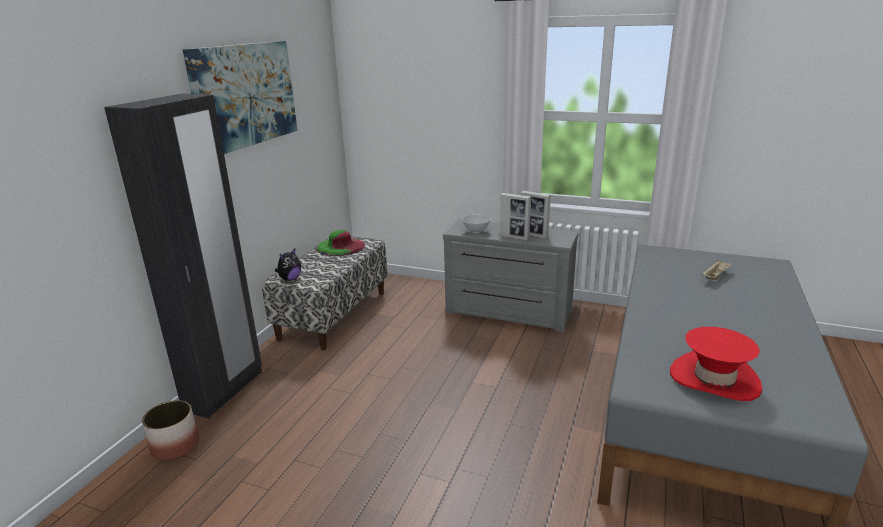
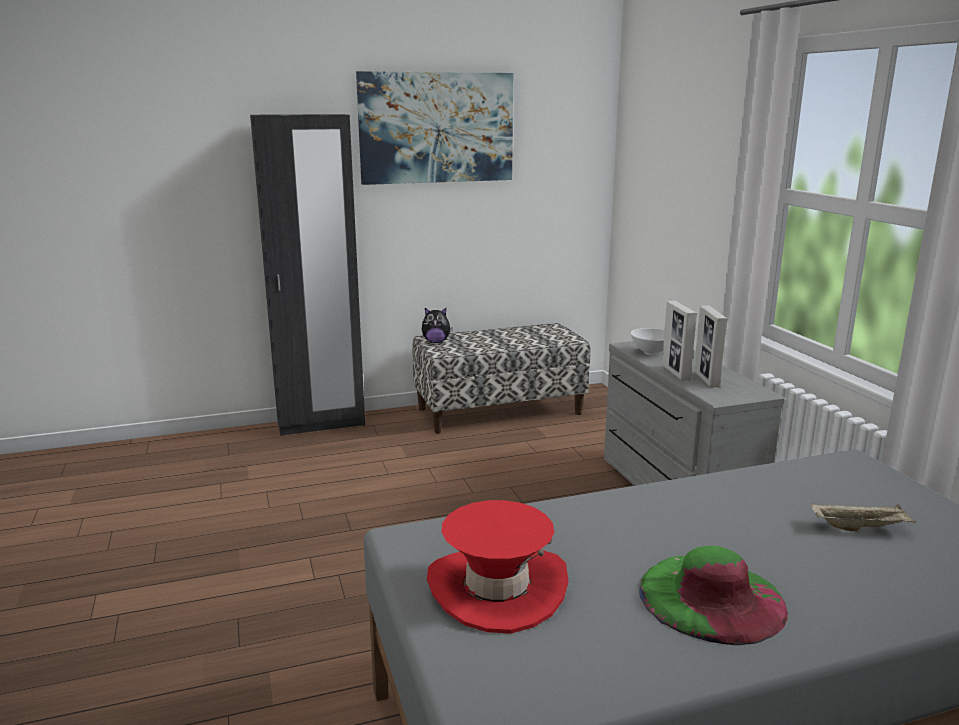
camera: 50 degrees right, 5 degrees down
planter [142,400,199,461] -> none
green hat [317,230,365,256] -> green hat moved to [639,546,788,645]

